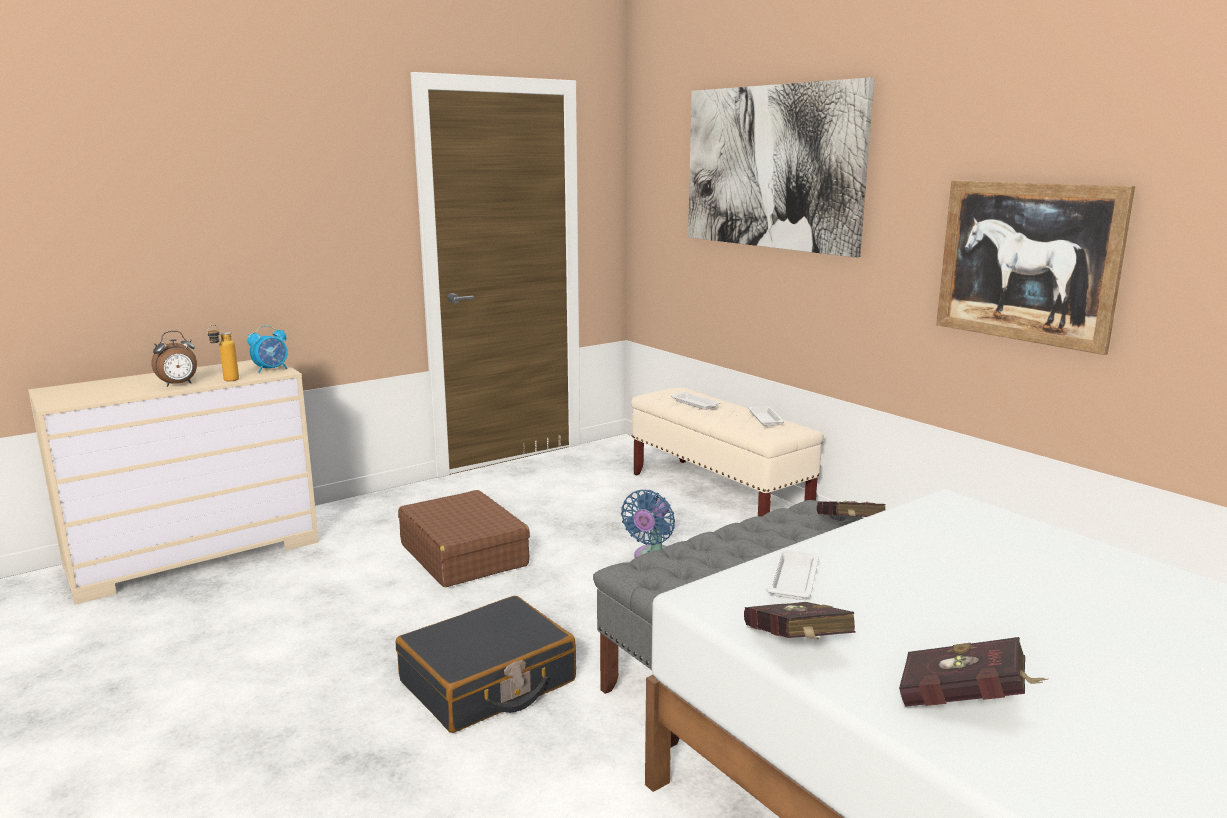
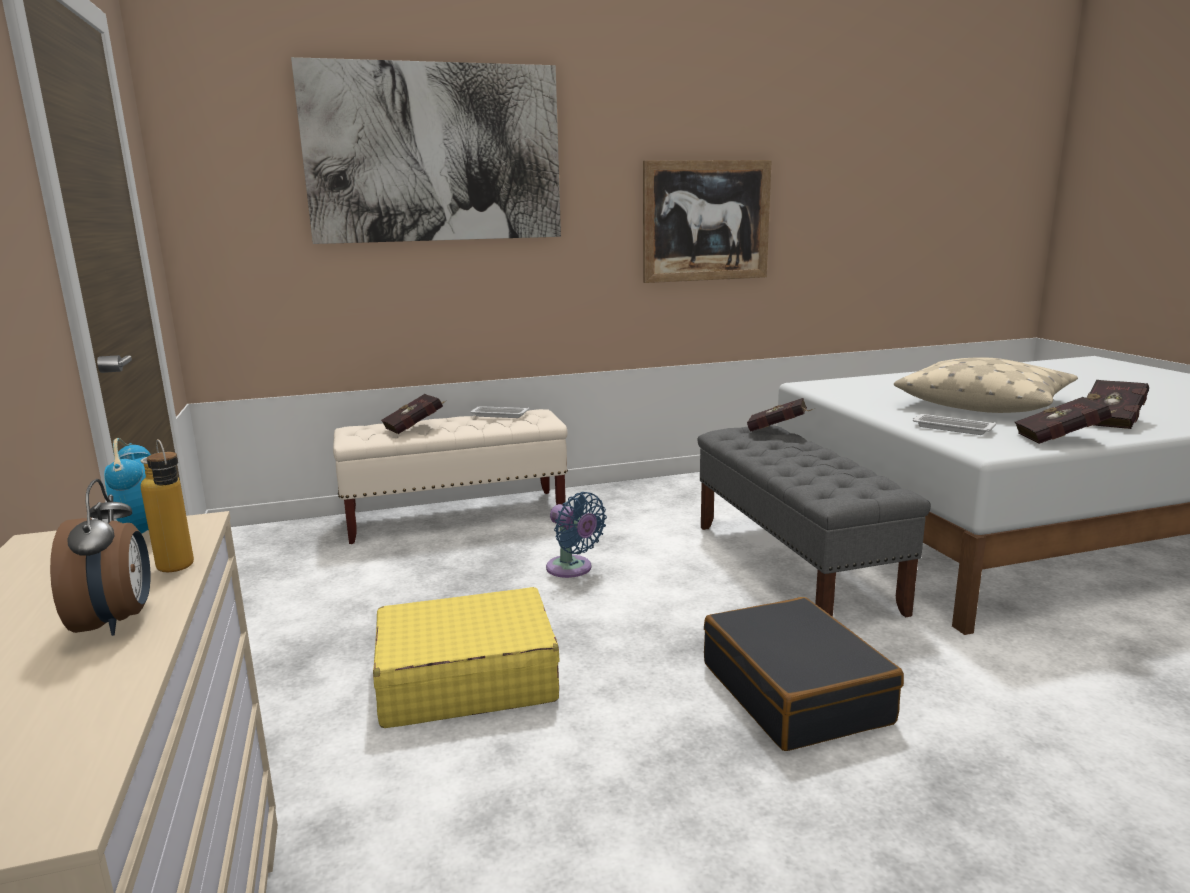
camera: 70 degrees left, 0 degrees up
brown suitcase [398,490,530,587] -> yellow suitcase [373,587,559,728]
white tray [671,392,720,410] -> red book [381,394,447,434]
none -> beige pillow [894,357,1078,413]

